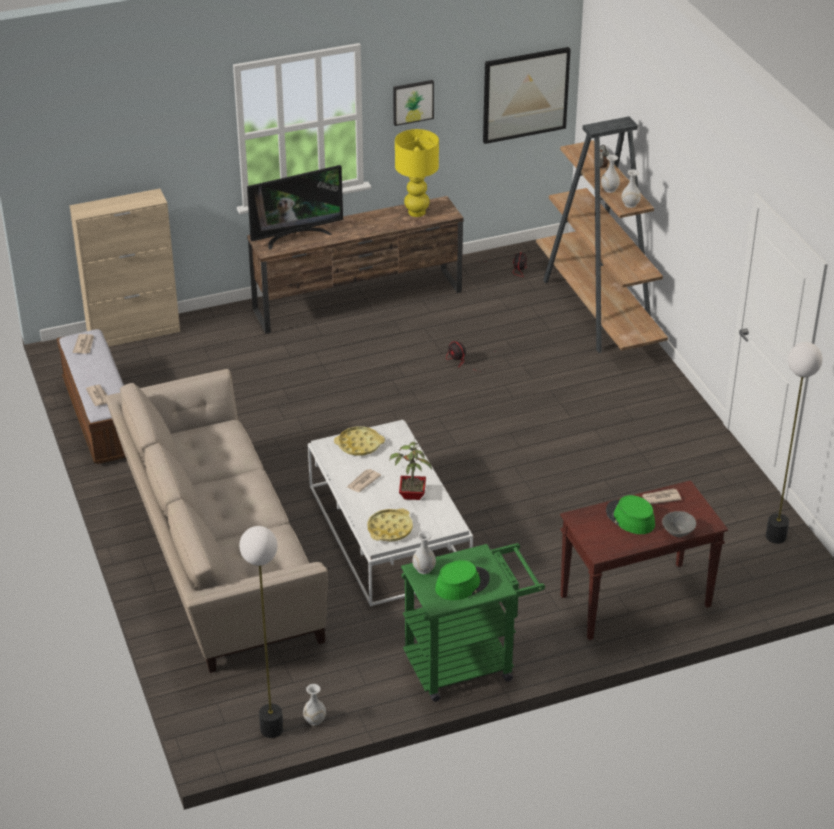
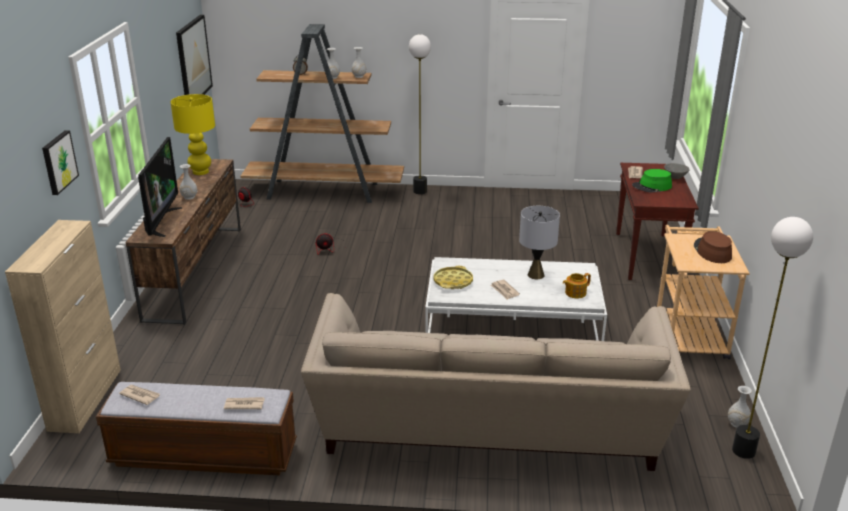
camera: 65 degrees left, 10 degrees down
yellow tray [367,508,413,542] -> teapot [563,273,591,299]
potted plant [389,434,432,500] -> grey table lamp [519,206,560,279]
picture [393,80,434,126] -> picture moved to [42,130,79,195]
green cart [401,543,545,702] -> beige cart [657,225,750,359]
white vase [413,531,436,574] -> white vase moved to [179,164,197,200]
green hat [435,560,490,600] -> brown hat [694,231,732,263]
floor lamp [766,342,822,544] -> floor lamp moved to [409,34,431,194]

